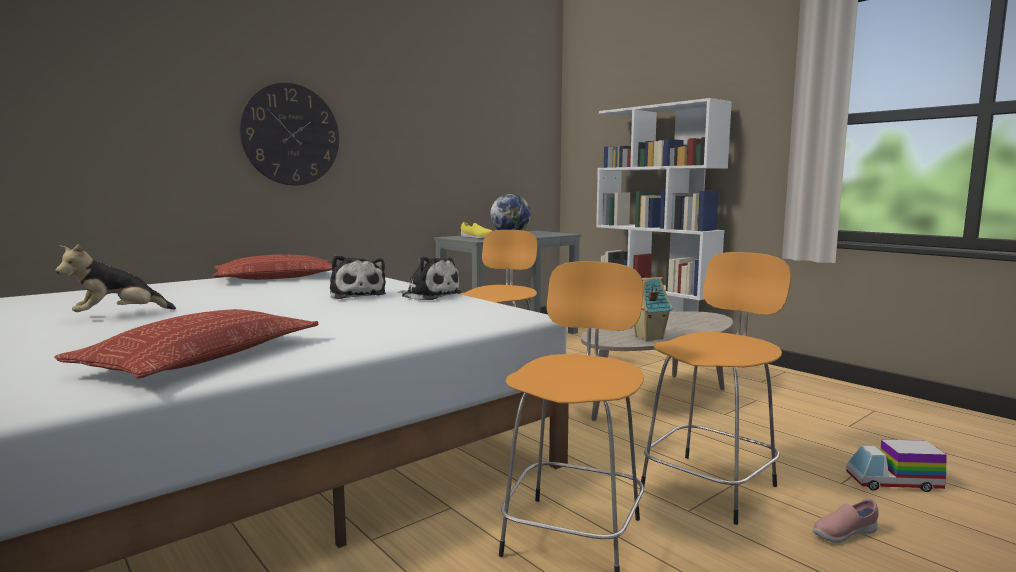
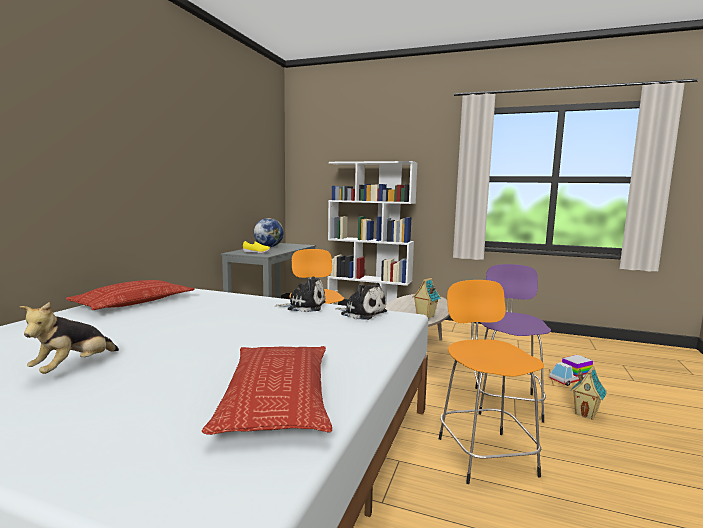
camera: 30 degrees left, 0 degrees up
wall clock [239,83,339,185] -> none
plush toy [330,255,386,299] -> plush toy moved to [335,283,387,320]
orange stool [641,252,791,525] -> purple stool [474,264,551,423]
pink shoe [813,499,879,543] -> toy house [571,366,607,420]

